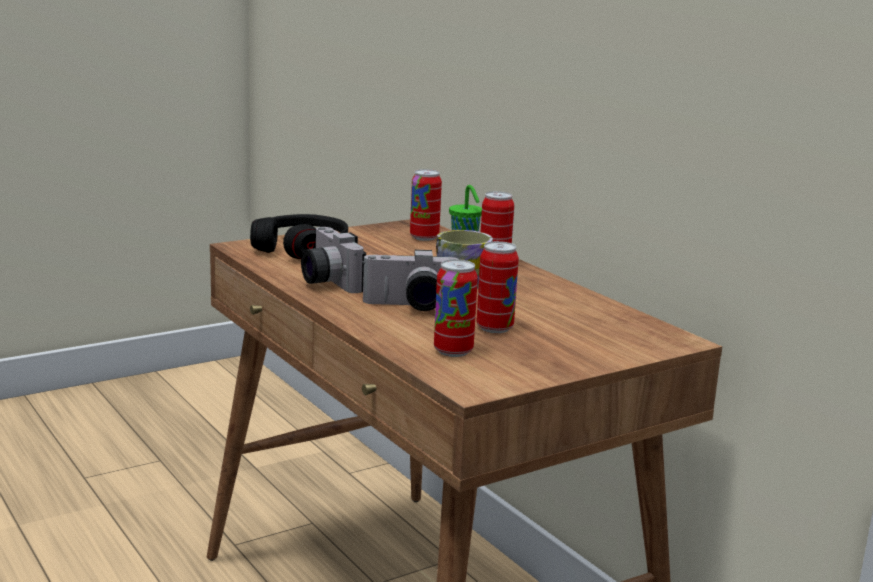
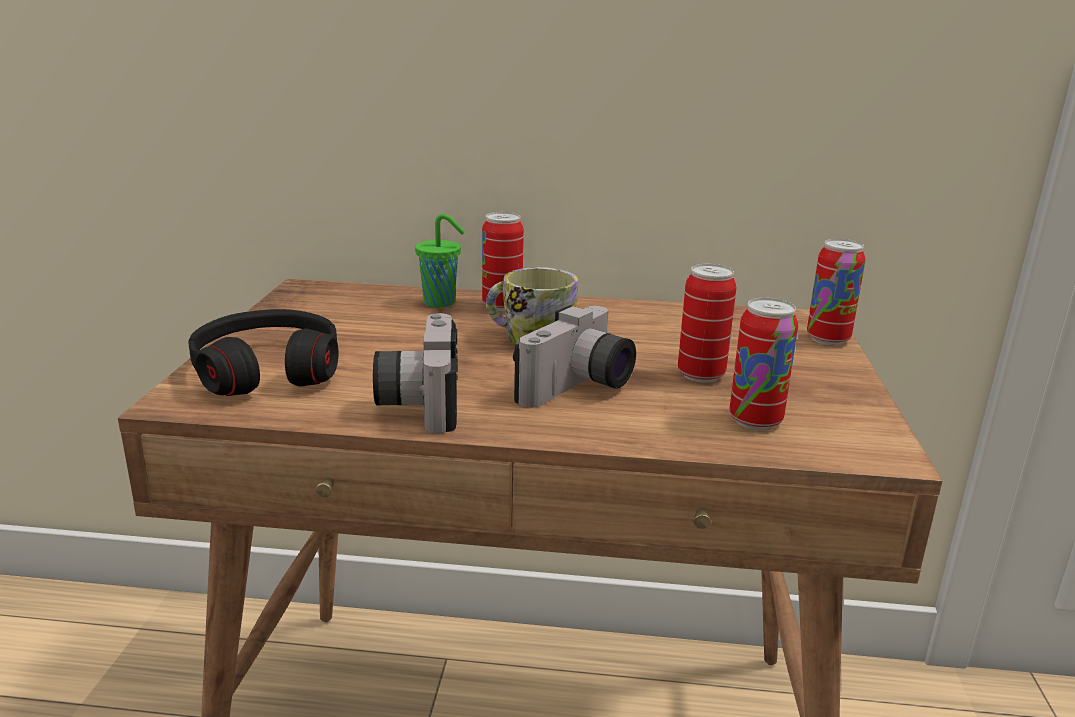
camera: 50 degrees left, 5 degrees up
camera [301,227,366,293] -> camera turned 75 degrees clockwise [373,313,458,433]
can [410,169,442,241] -> can moved to [807,239,866,345]

